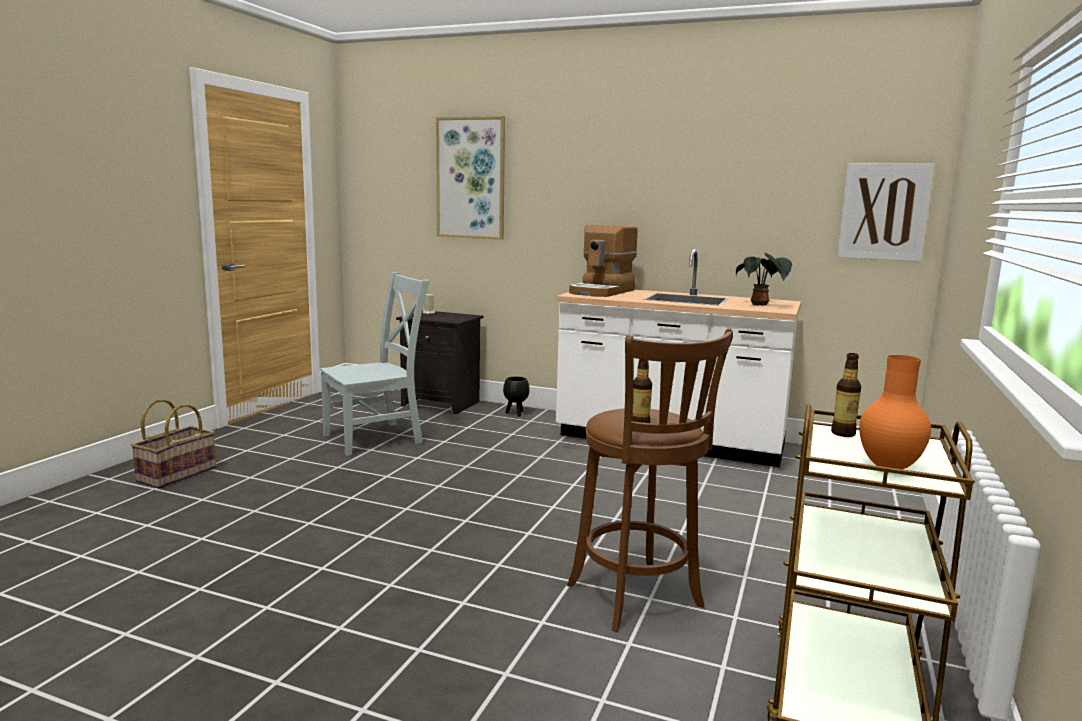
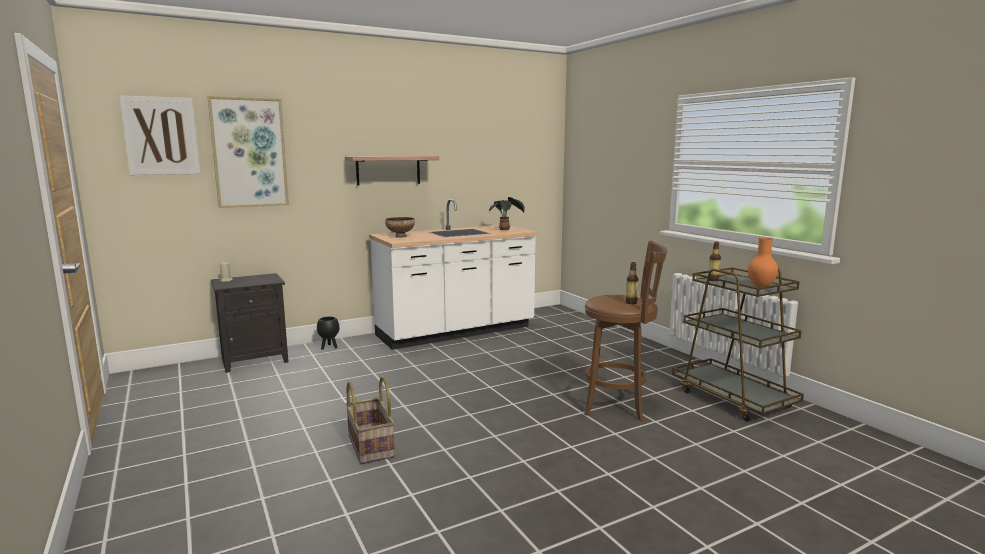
camera: 50 degrees left, 0 degrees up
basket [131,398,216,489] -> basket moved to [346,376,395,465]
grey chair [320,272,430,456] -> none
coffee machine [569,225,638,297] -> bowl [385,217,415,237]
picture [837,163,935,262] -> picture moved to [119,95,200,175]
none -> shelf [345,156,439,186]

